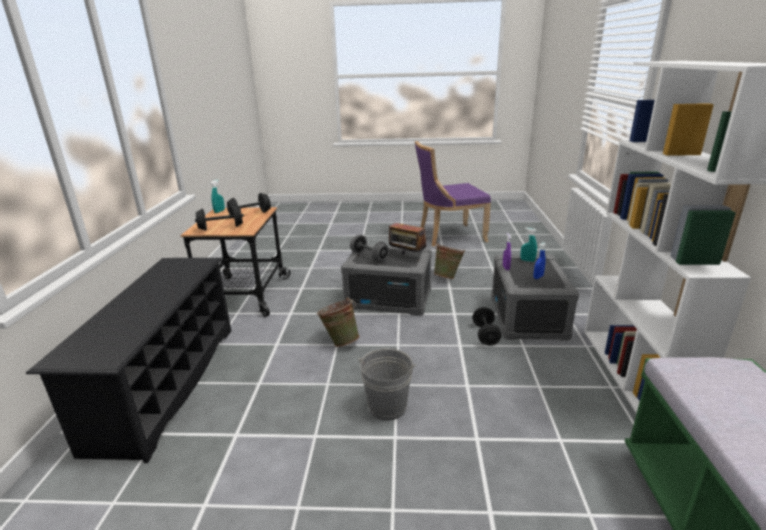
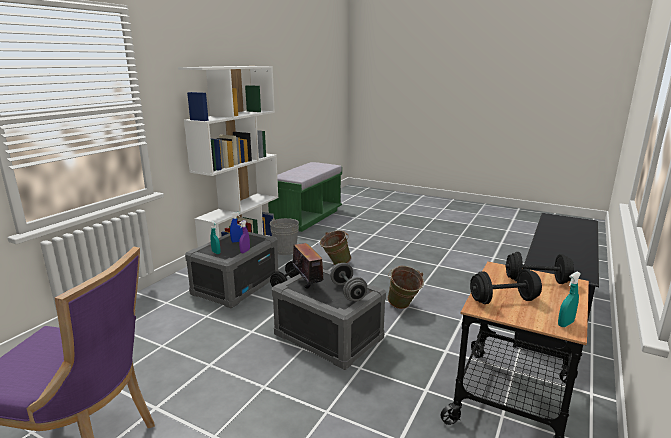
camera: 155 degrees left, 5 degrees down
grey bucket [358,348,417,421] -> grey bucket moved to [270,218,299,255]
green bucket [434,243,465,279] -> green bucket moved to [320,230,351,265]

